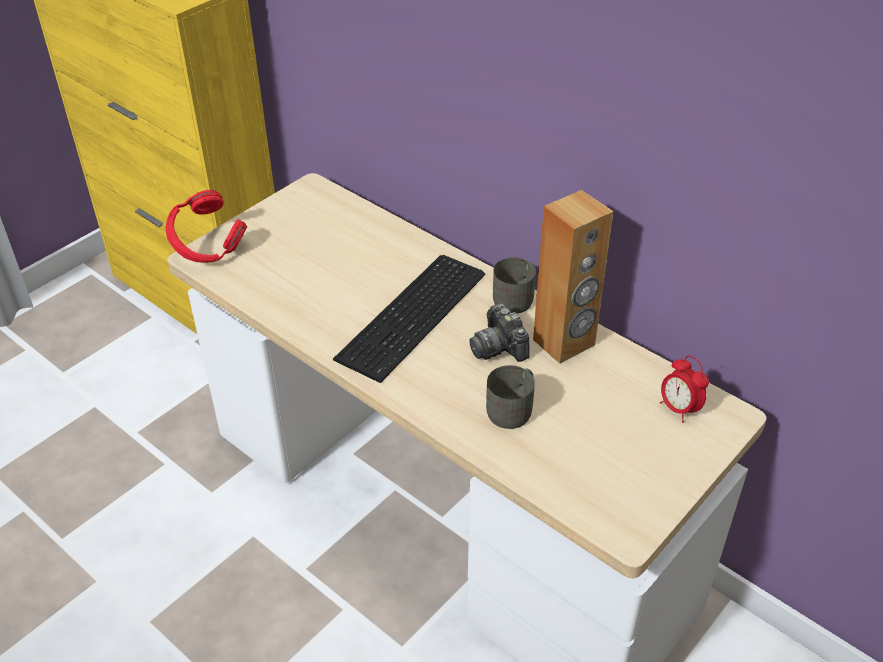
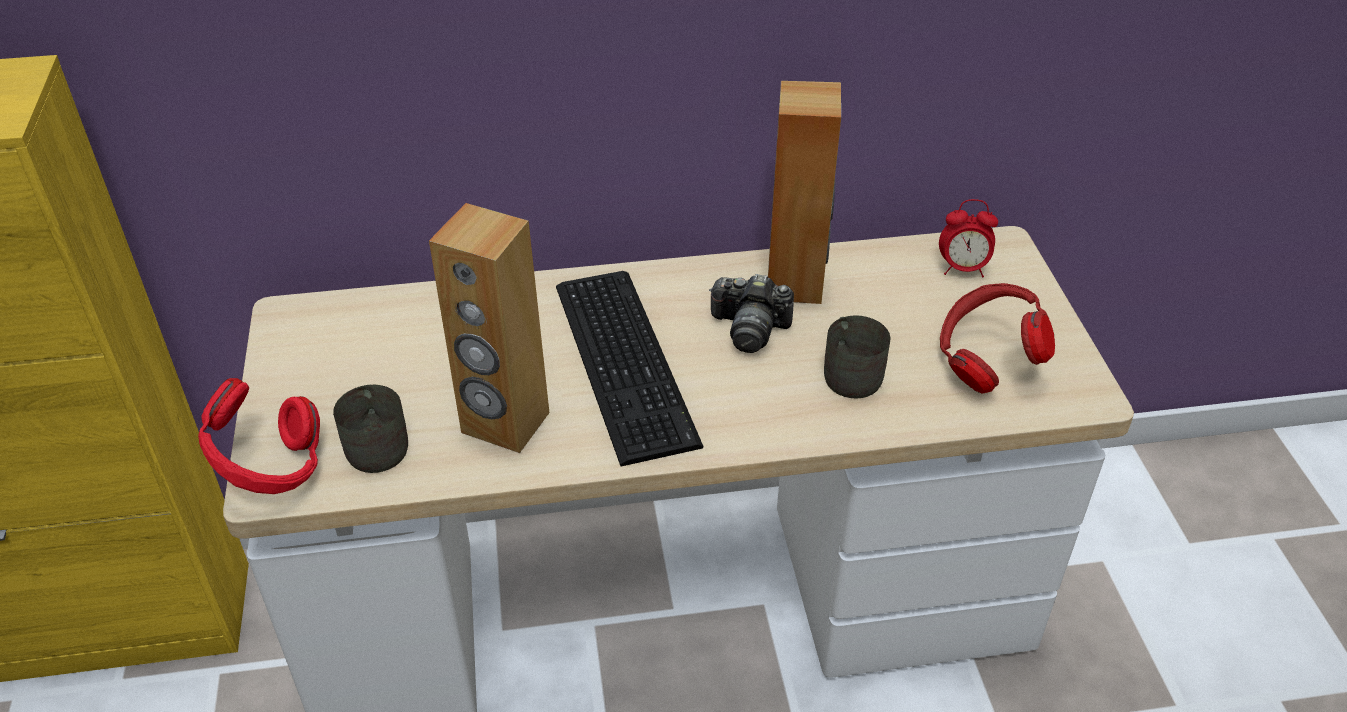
camera: 50 degrees left, 0 degrees up
grey mug [493,258,536,314] -> grey mug moved to [333,385,408,473]
none -> brown speaker [429,203,549,453]
none -> red headphones [940,283,1055,393]

